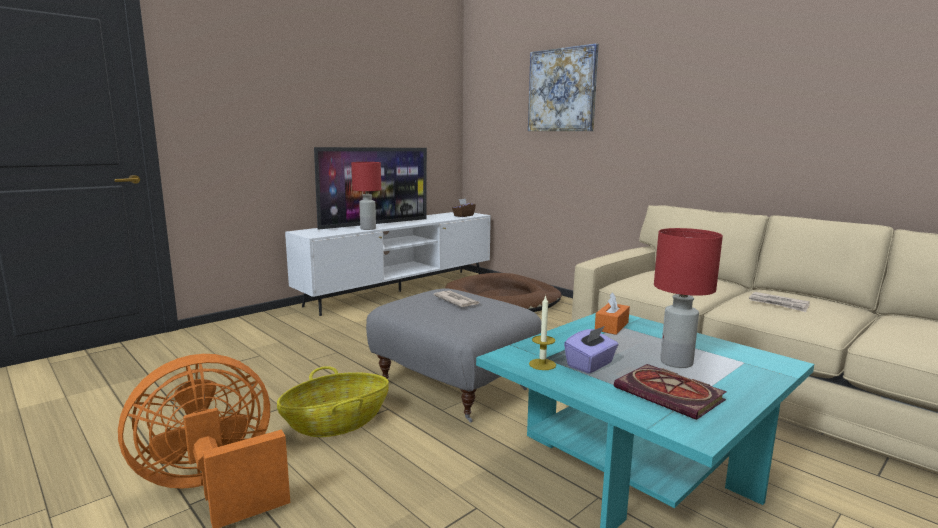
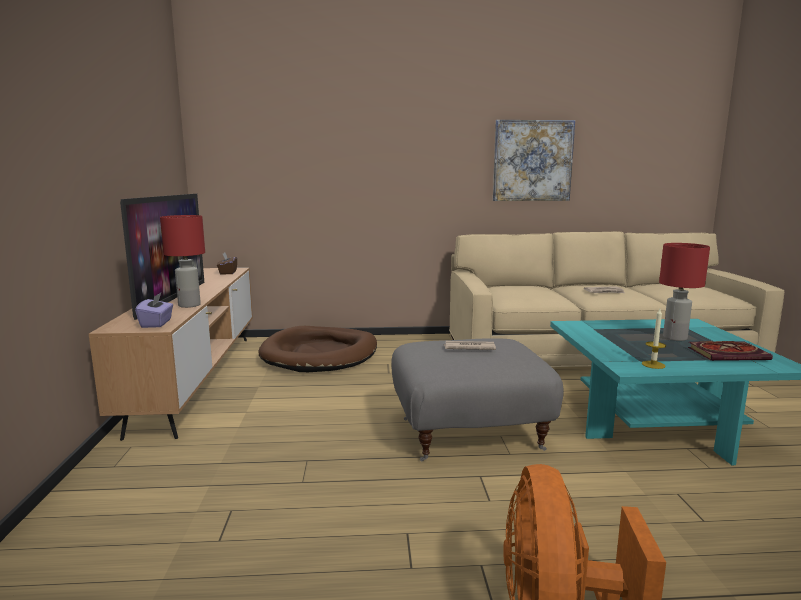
camera: 50 degrees left, 0 degrees up
basket [277,366,389,437] -> none
white tv stand [285,212,491,316] -> brown tv stand [89,268,253,441]
picture [528,43,599,131] -> picture moved to [493,120,575,201]
purple tissue box [564,326,619,374] -> purple tissue box moved to [135,292,173,328]
orange tissue box [595,292,630,335] -> none

